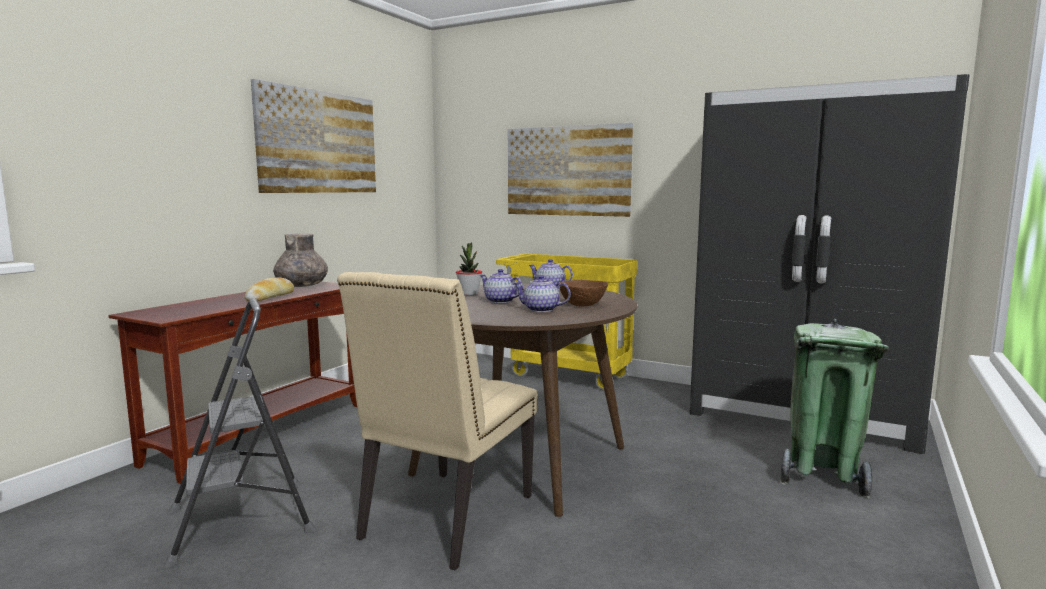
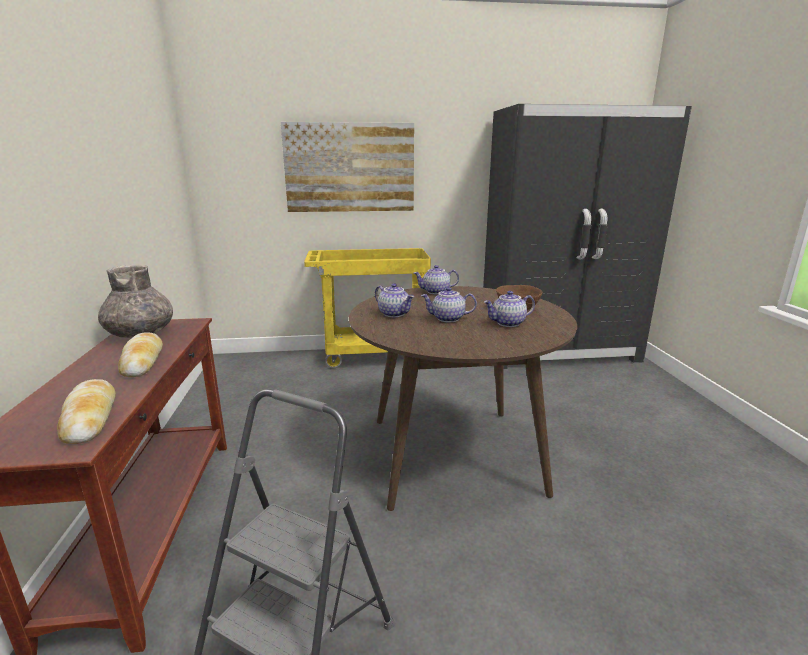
camera: 35 degrees left, 10 degrees up
picture [251,79,376,193] -> none
beige chair [337,272,538,571] -> none
potted plant [456,242,482,295] -> teapot [375,283,414,317]
green trash can [780,319,889,499] -> none
none -> bread [57,379,116,444]

